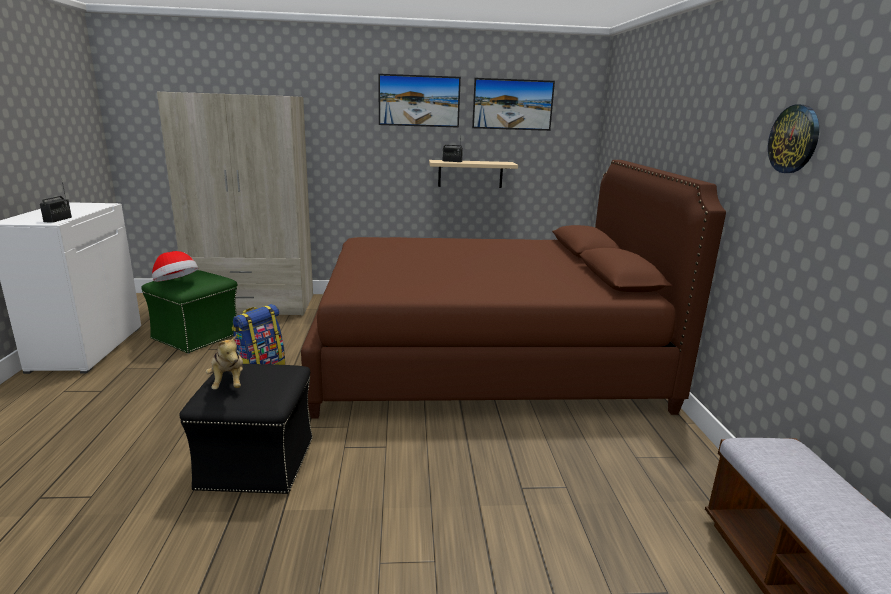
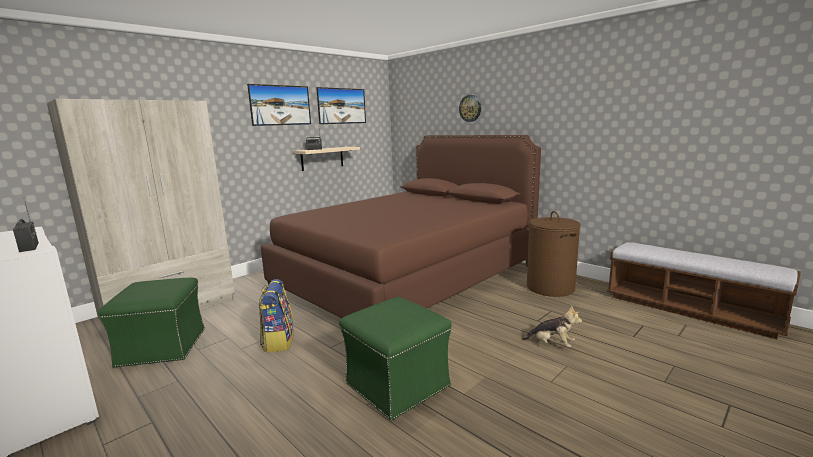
camera: 40 degrees left, 5 degrees down
hat [152,251,198,282] -> none
black ottoman [180,364,313,494] -> green ottoman [339,297,452,421]
plush toy [206,334,243,390] -> plush toy moved to [522,306,582,347]
wall clock [768,105,819,173] -> wall clock moved to [459,95,481,122]
none -> brown laundry basket [527,211,581,297]

